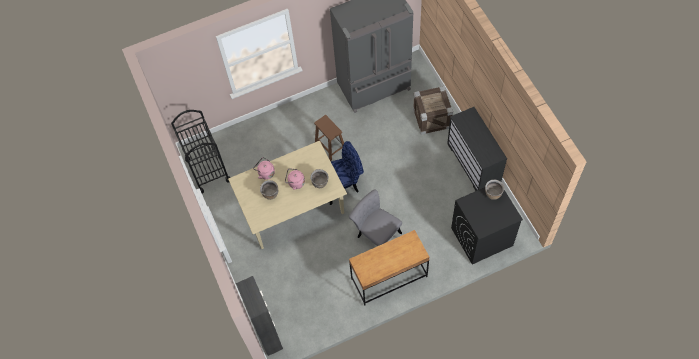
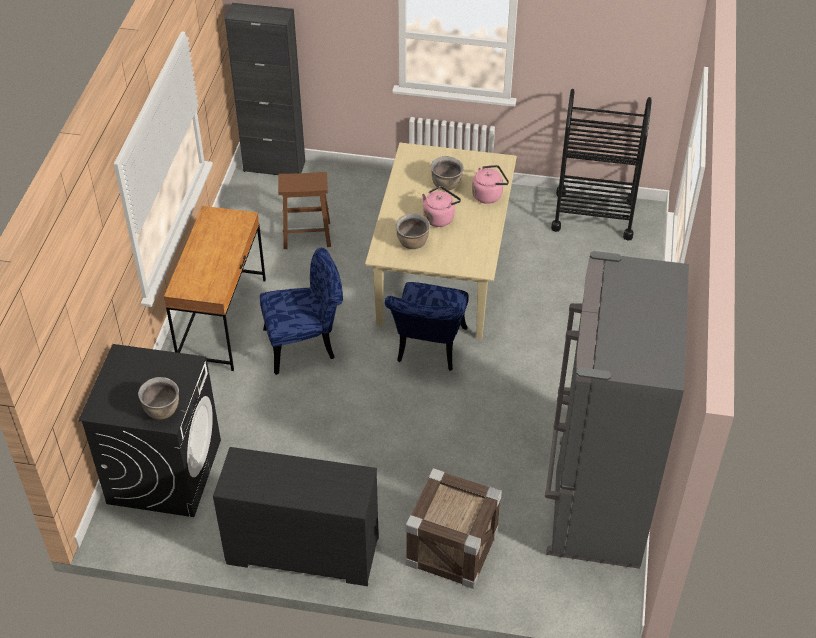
camera: 120 degrees right, 15 degrees down
brown stool [314,115,344,161] -> brown stool moved to [278,172,331,249]
grey chair [349,189,402,246] -> blue chair [260,248,343,375]

